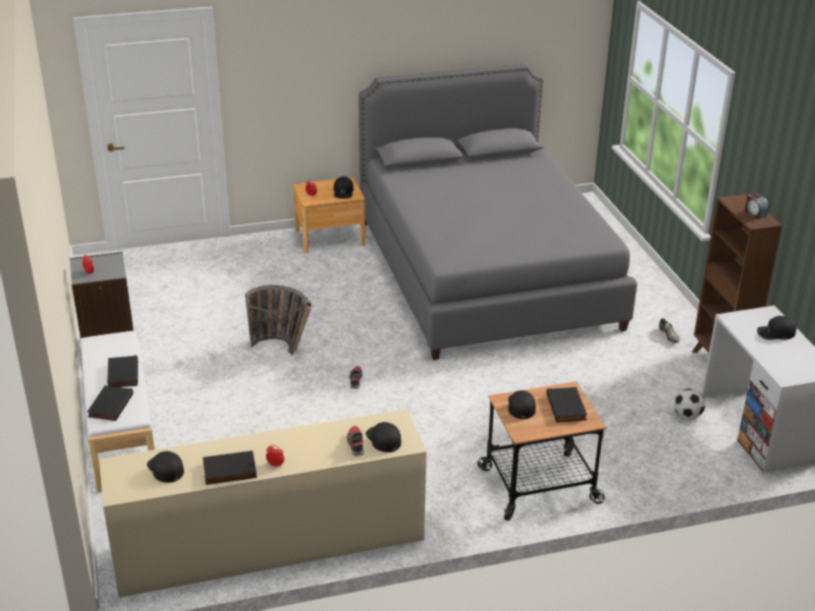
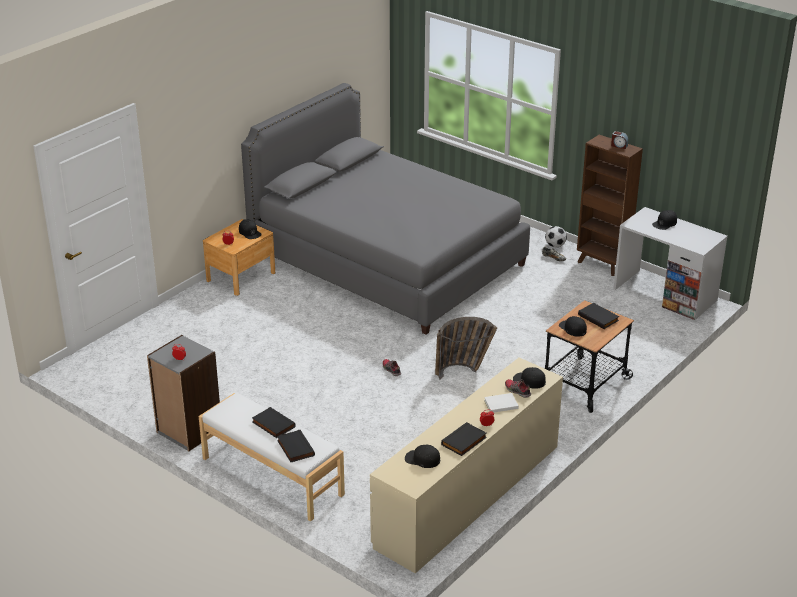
camera: 35 degrees left, 0 degrees up
basket [245,285,312,355] -> basket moved to [435,317,497,379]
football [674,389,705,419] -> football moved to [545,226,567,248]
none -> white book [484,393,519,412]

